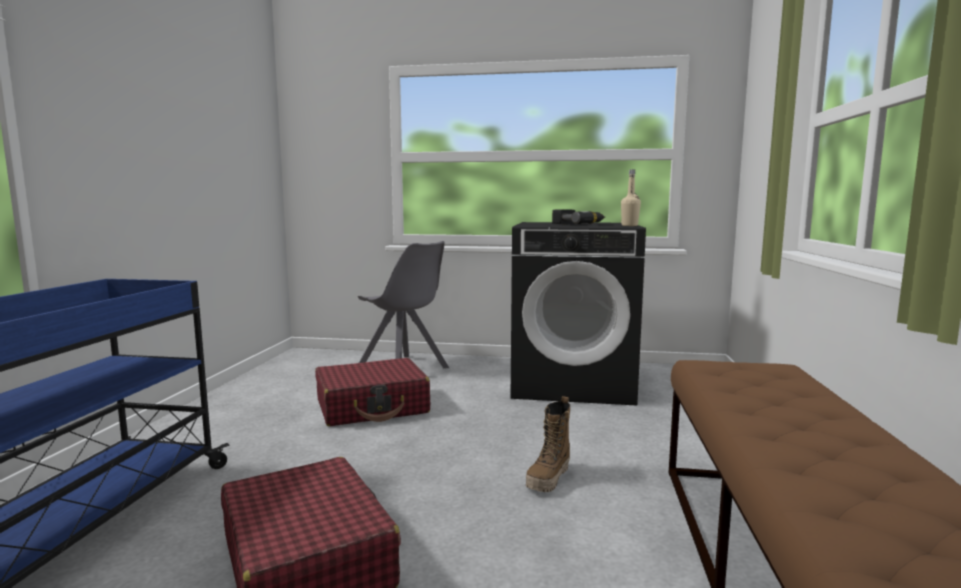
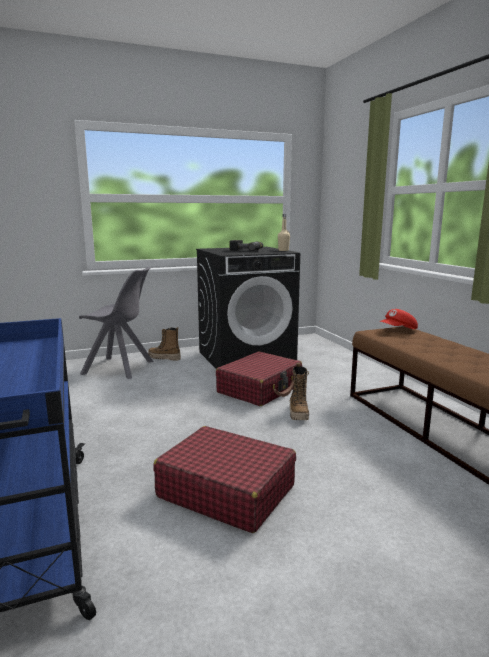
camera: 30 degrees left, 5 degrees up
red suitcase [315,358,430,426] -> red suitcase moved to [216,351,302,406]
none -> boot [148,327,181,361]
none -> red cap [380,309,418,329]

